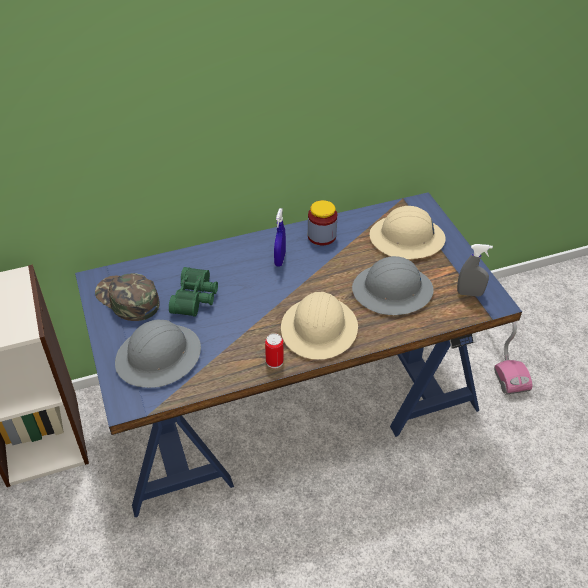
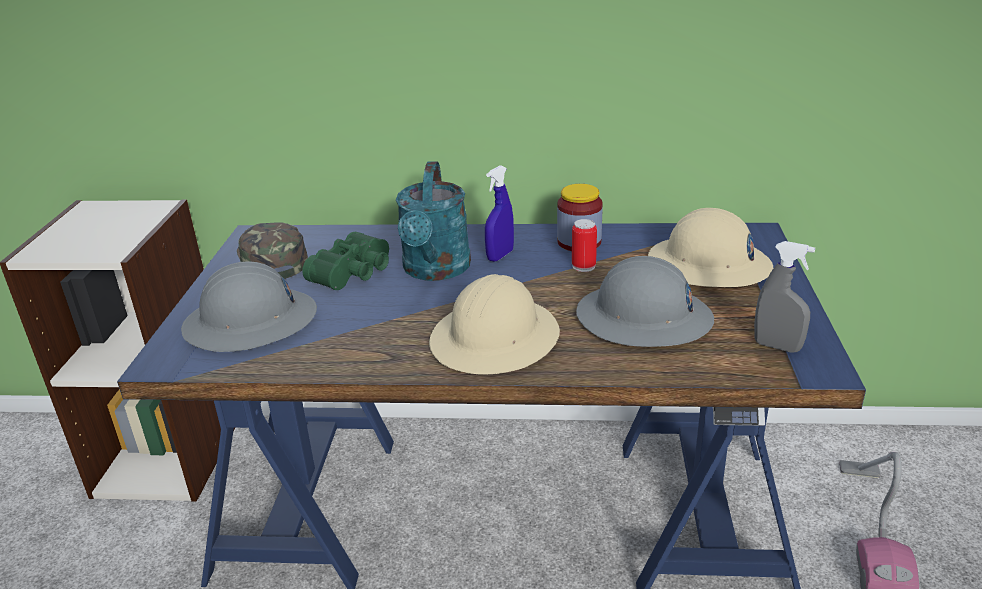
camera: 25 degrees right, 15 degrees down
can [265,333,284,369] -> can moved to [572,219,597,272]
none -> turquoise watering can [396,161,471,281]

